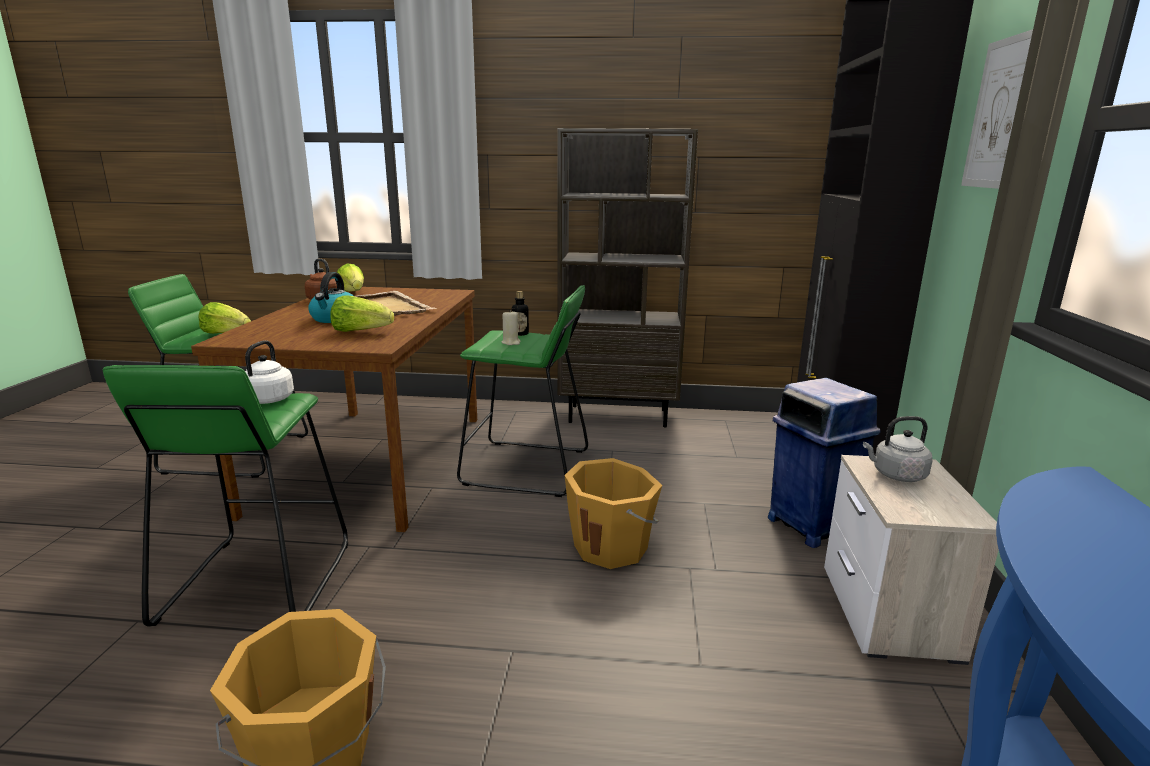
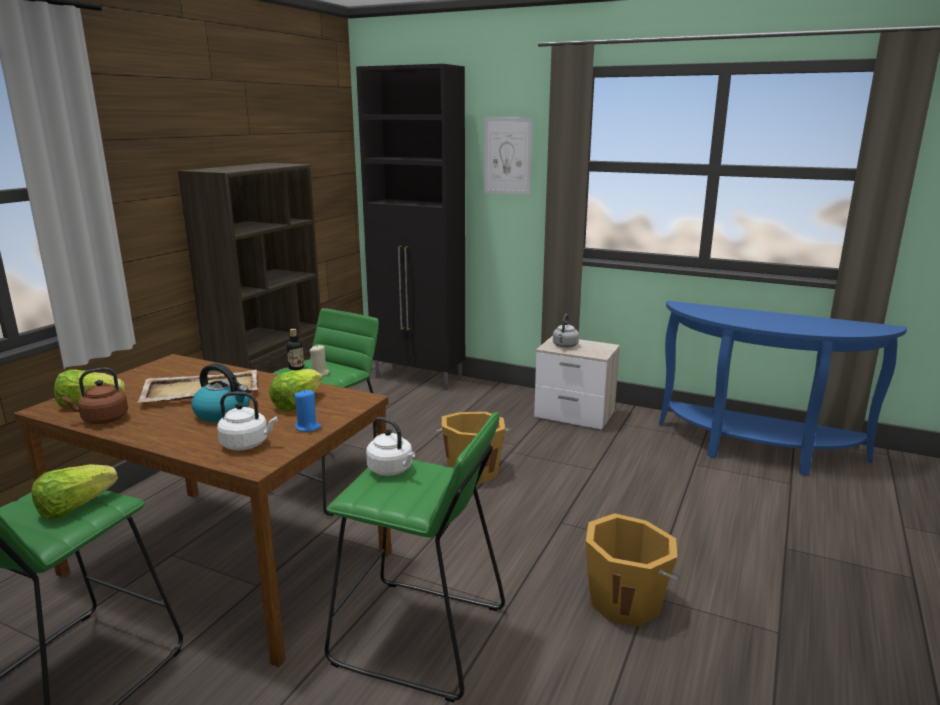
camera: 70 degrees left, 0 degrees up
blue trash can [768,378,881,548] -> none
none -> white kettle [217,392,277,451]
none -> blue candle [295,389,321,432]

